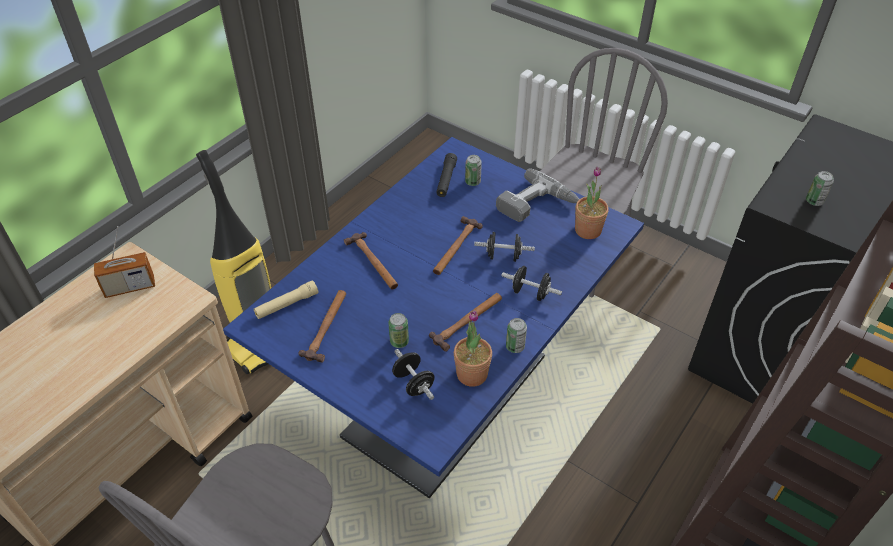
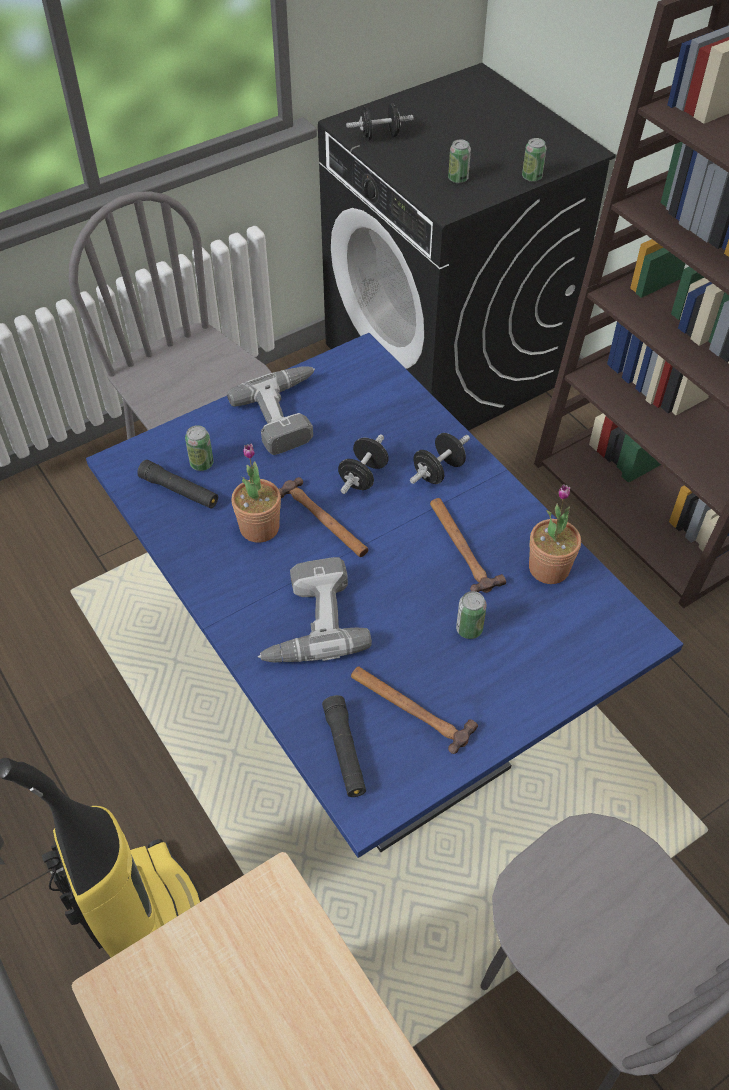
camera: 70 degrees left, 5 degrees up
radio [94,226,155,298] -> none
beige flashlight [254,280,319,319] -> black flashlight [322,695,366,797]
hammer [344,232,398,289] -> power drill [258,557,372,663]
black dumbbell [392,349,435,400] -> black dumbbell moved to [346,103,414,140]
can [506,318,527,353] -> can moved to [522,138,546,182]
potted plant [575,166,609,239] -> potted plant moved to [231,444,281,543]

